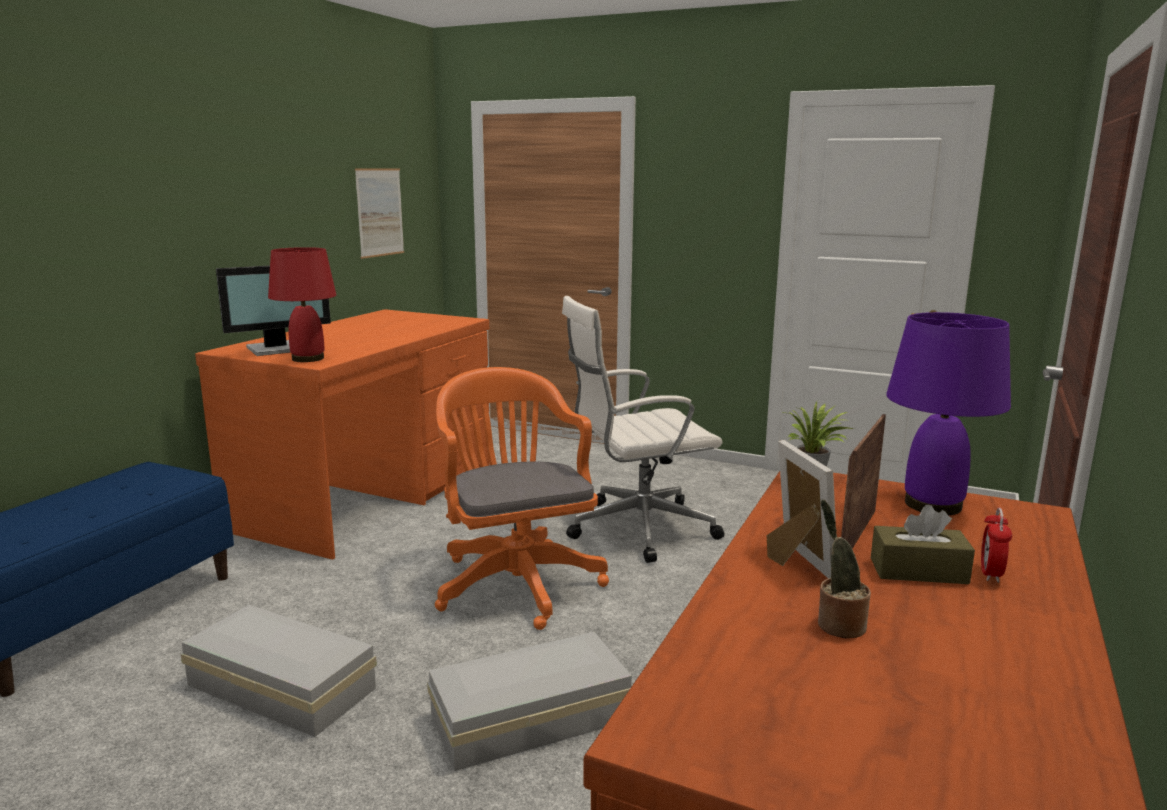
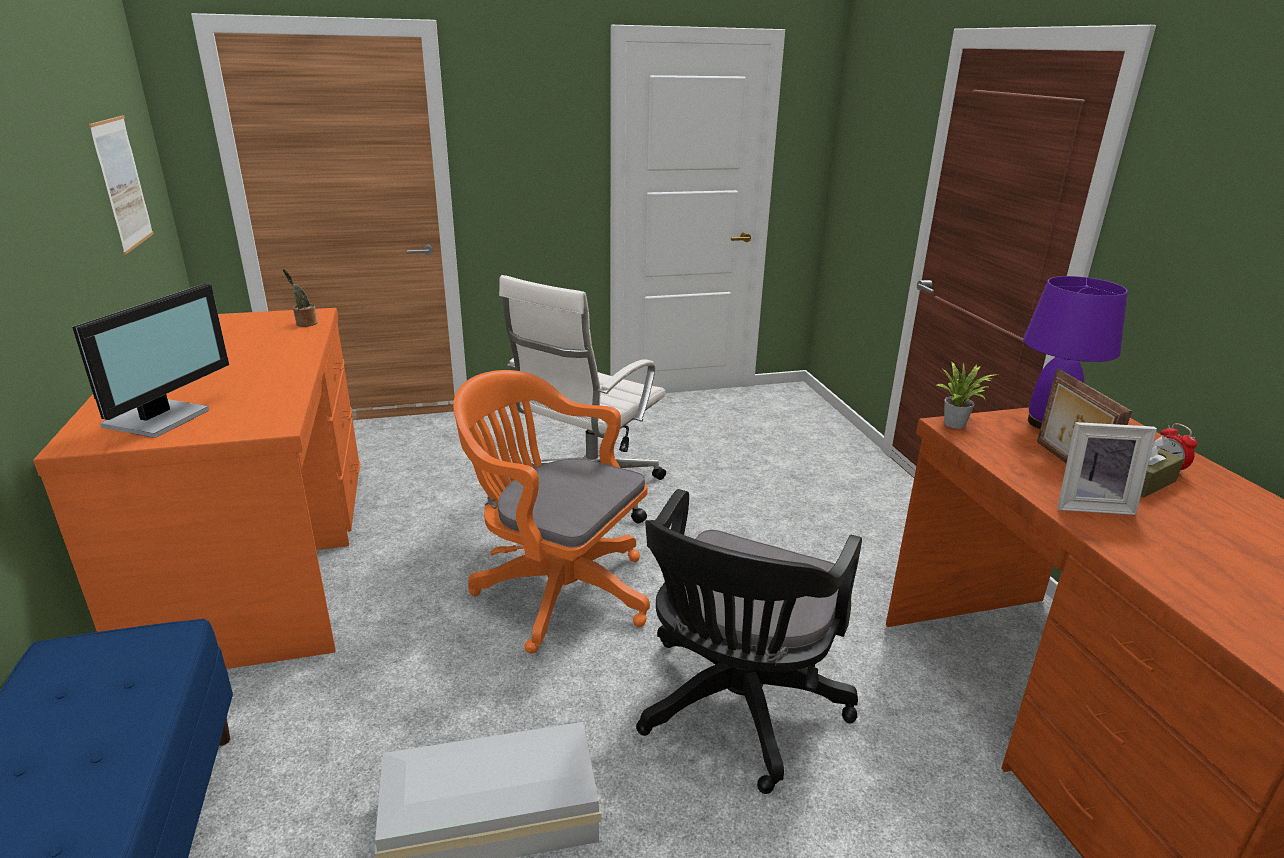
camera: 40 degrees left, 10 degrees up
red table lamp [268,247,336,362] -> none
white storage box [427,632,632,771] -> black office chair [636,489,862,794]
picture frame [767,440,836,578] -> picture frame turned 150 degrees clockwise [1058,422,1157,515]
potted plant [818,500,871,638] -> potted plant moved to [283,269,318,327]

